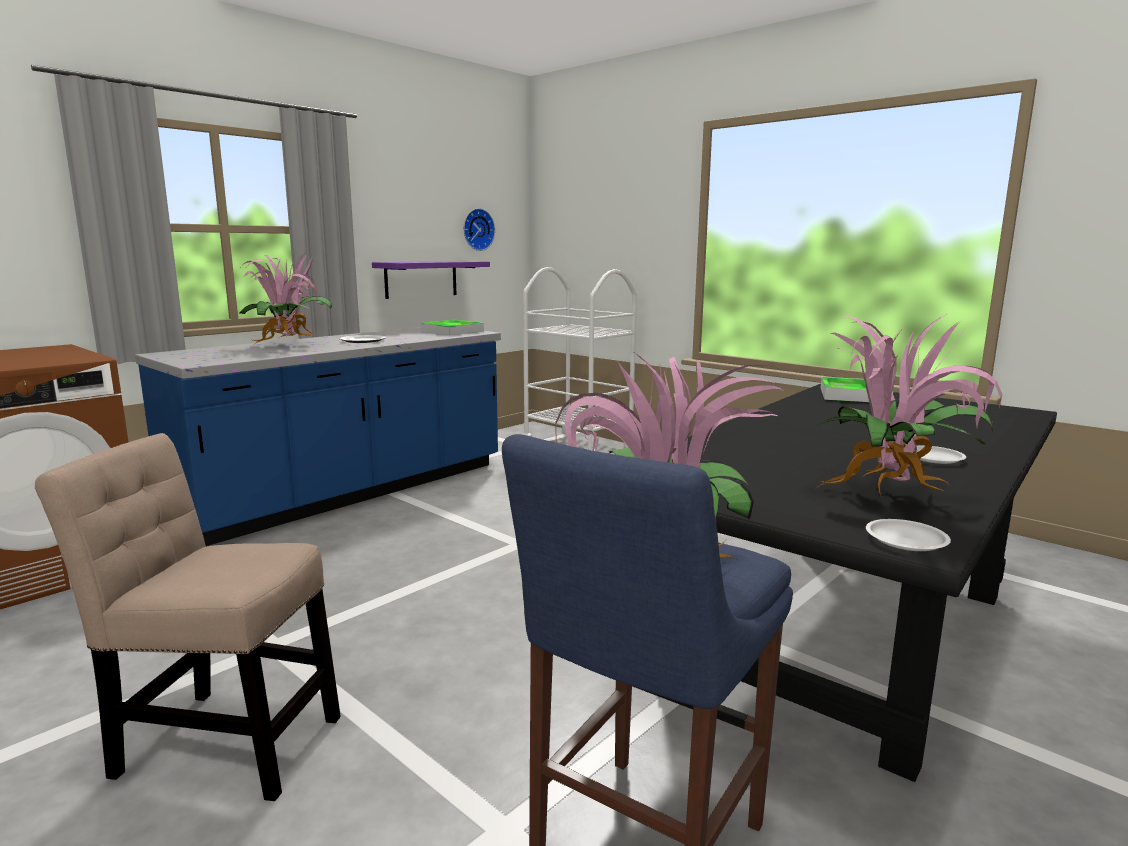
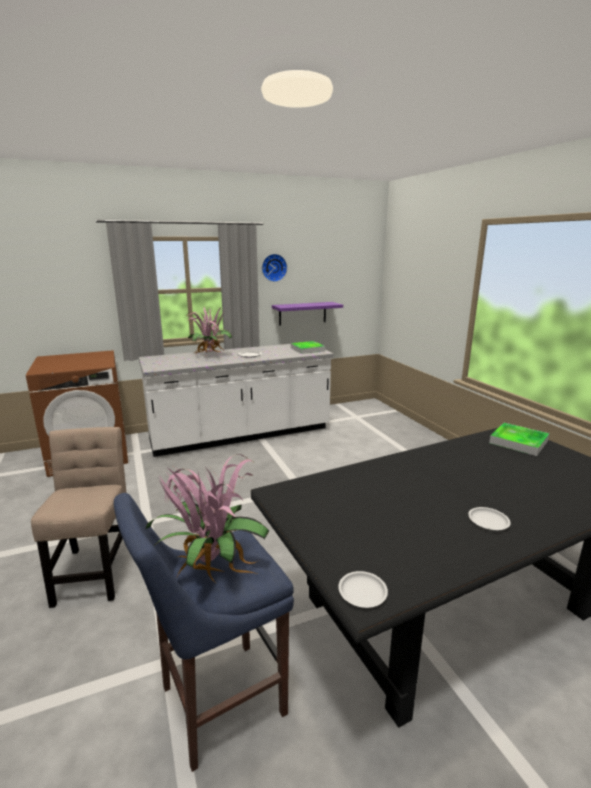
camera: 25 degrees right, 5 degrees up
beige chair [35,433,341,801] -> beige chair turned 45 degrees clockwise [31,427,126,608]
blue counter [135,327,501,546] -> white counter [139,344,334,457]
wall clock [464,208,495,251] -> wall clock moved to [262,254,287,282]
white cart [522,267,637,451] -> none
potted plant [810,313,1002,497] -> none

